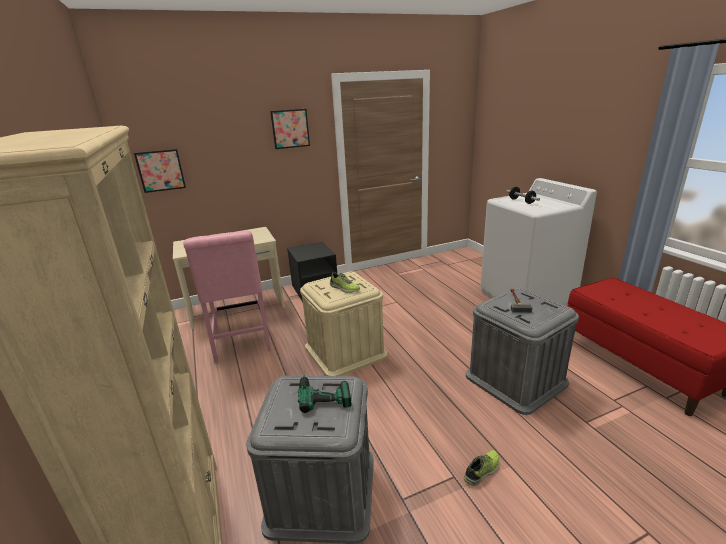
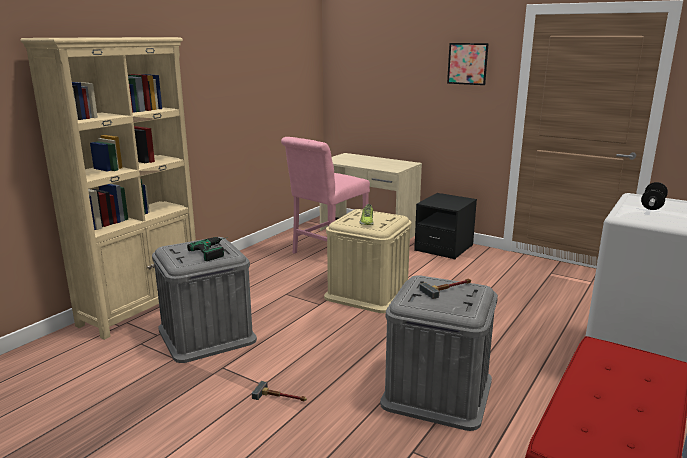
camera: 55 degrees right, 5 degrees down
picture [134,149,186,193] -> none
shoe [464,450,499,486] -> hammer [252,381,307,401]

